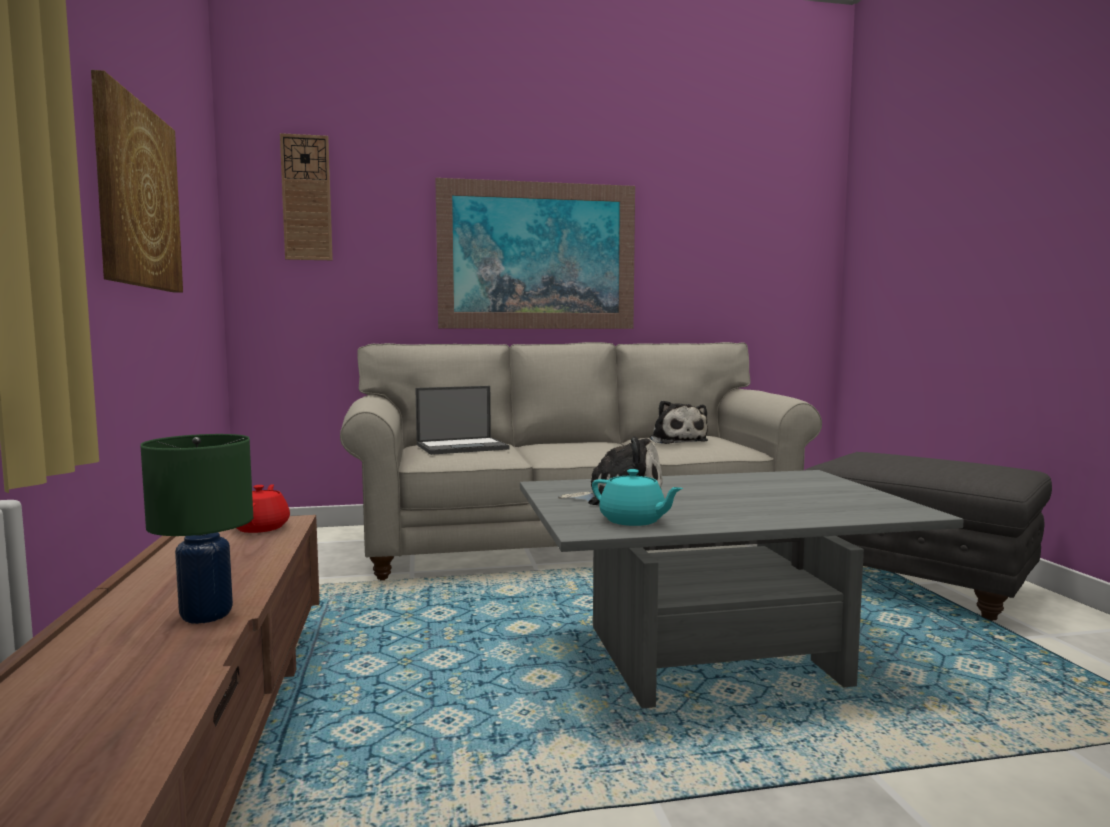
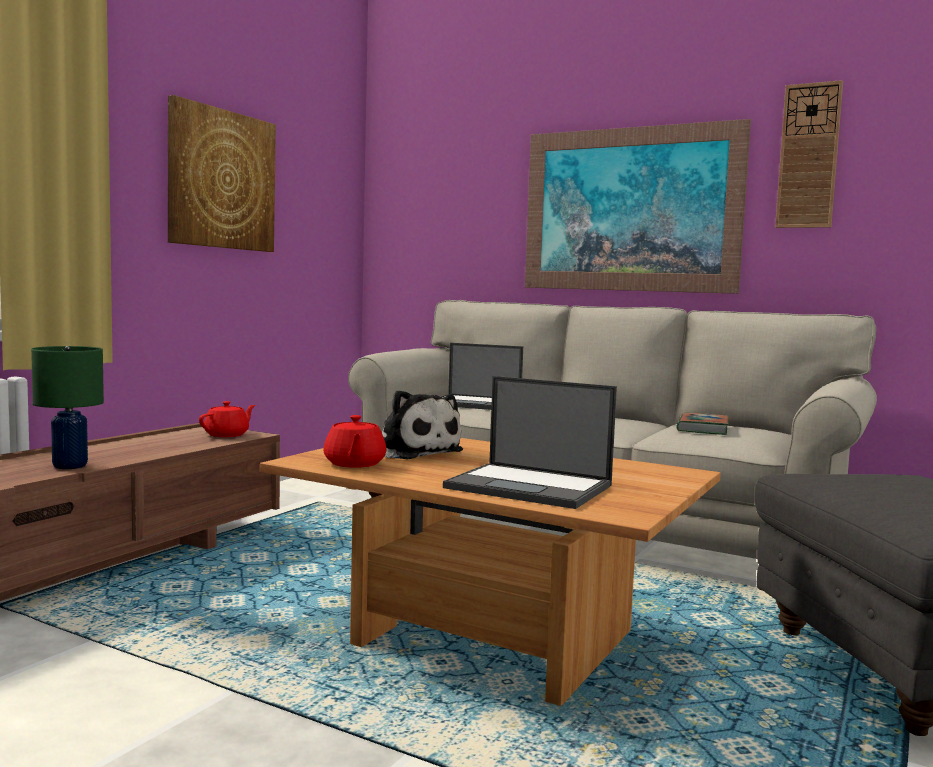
camera: 40 degrees right, 0 degrees up
wall clock [280,133,333,260] -> wall clock moved to [775,80,843,228]
grey coffee table [520,470,964,709] -> brown coffee table [260,438,721,706]
turquoise teapot [592,469,683,526] -> red teapot [323,415,386,468]
plush toy [650,400,708,444] -> book [676,413,729,435]
none -> laptop [443,376,617,509]

